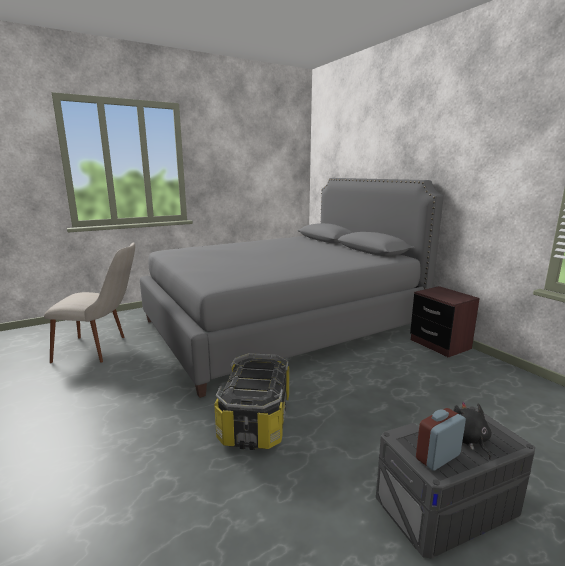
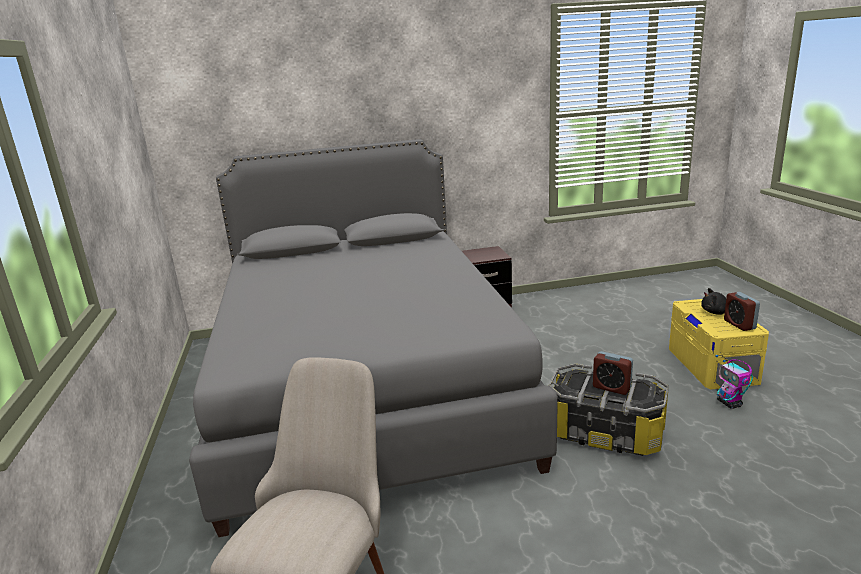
camera: 70 degrees left, 5 degrees up
grey storage box [376,406,535,559] -> yellow storage box [669,299,769,389]
none -> alarm clock [593,351,633,395]
none -> toy robot [715,355,753,409]

